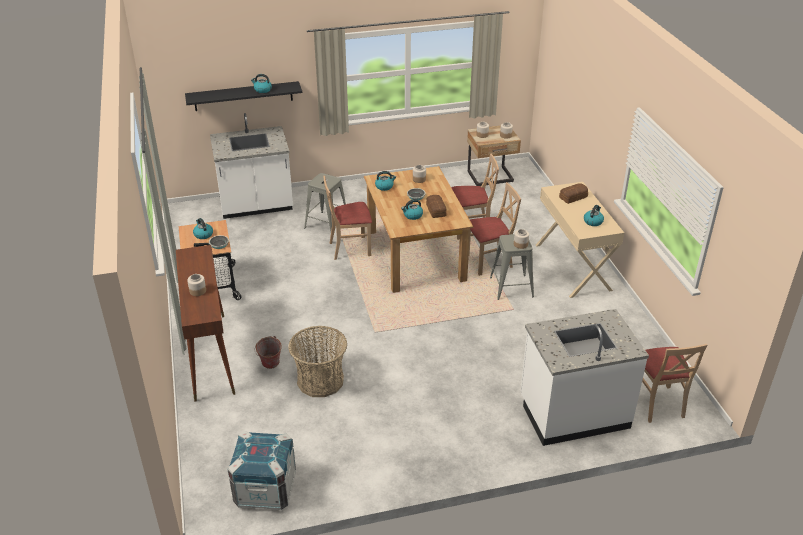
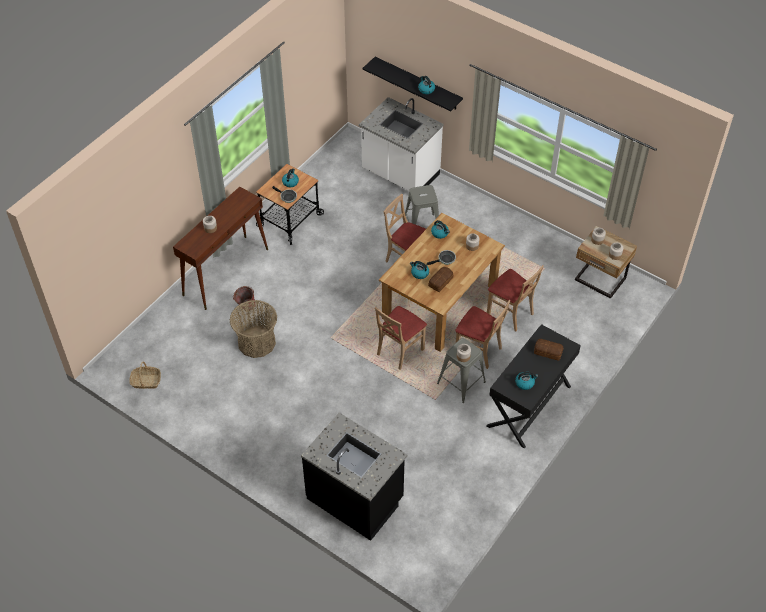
camera: 50 degrees right, 15 degrees up
crate [228,431,296,510] -> basket [129,361,161,389]
white counter [520,309,649,446] -> black counter [301,413,408,541]
beige desk [536,182,624,298] -> black desk [487,324,581,449]
beige chair [642,344,708,423] -> beige chair moved to [375,306,427,370]

